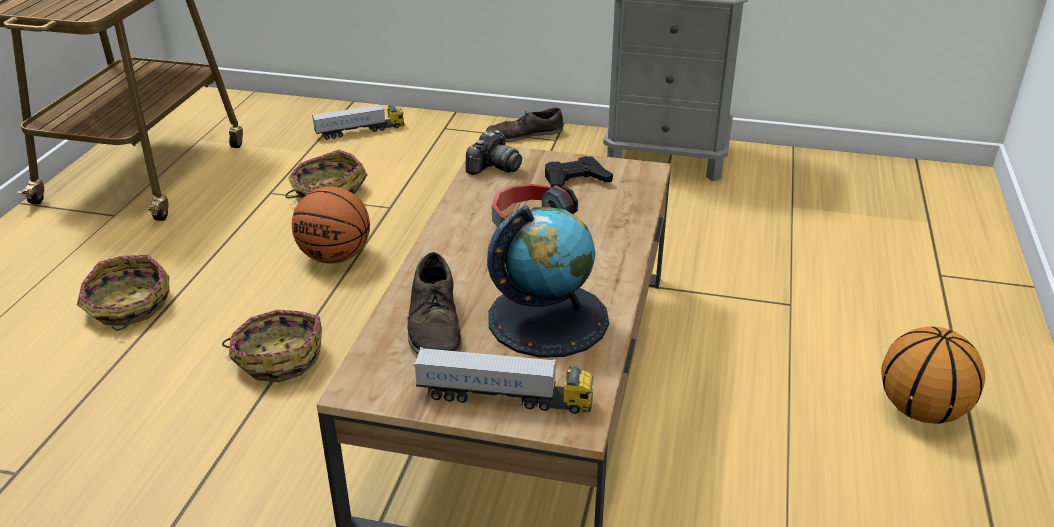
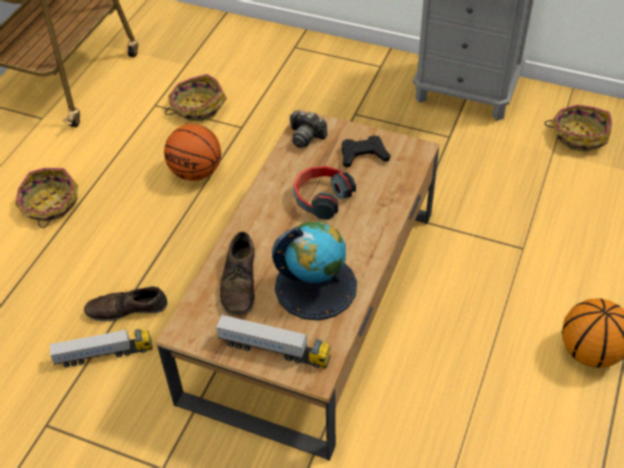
camera: 10 degrees right, 15 degrees up
basket [222,310,322,382] -> basket moved to [544,105,612,152]
toy truck [312,104,404,140] -> toy truck moved to [50,329,153,367]
camera [466,130,522,175] -> camera turned 75 degrees clockwise [290,110,328,148]
brown shoe [486,108,563,142] -> brown shoe moved to [84,286,168,322]

